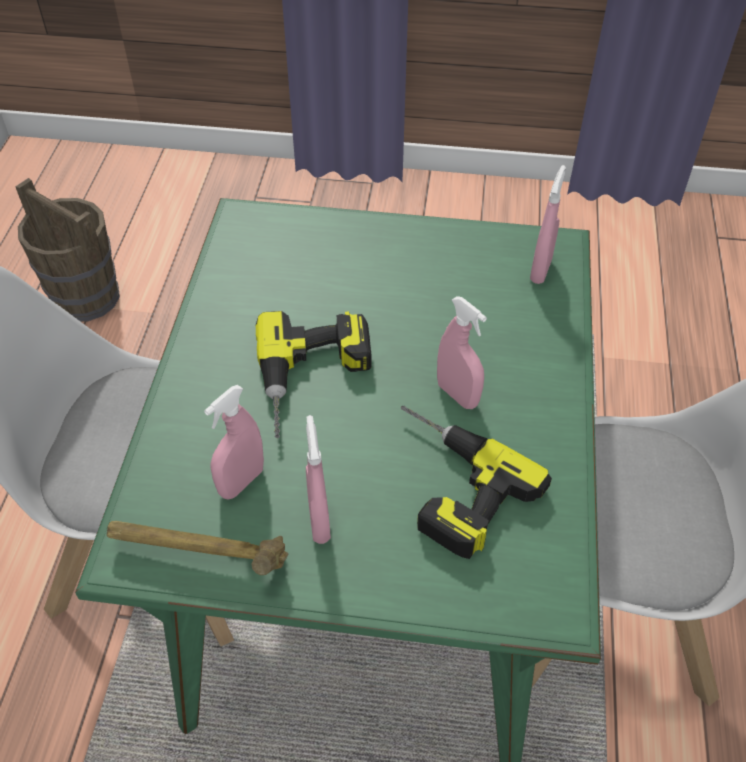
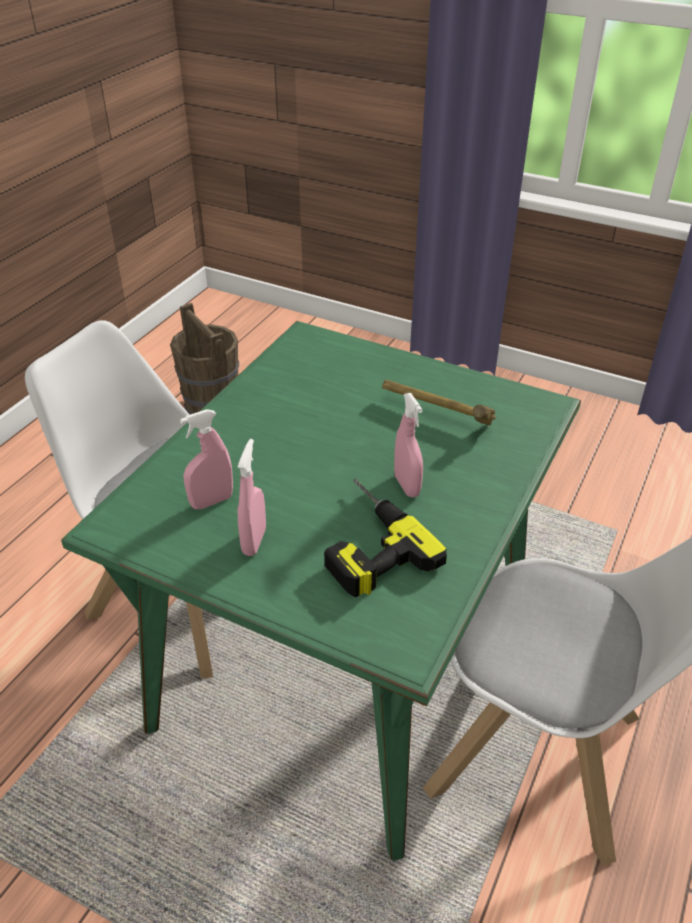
camera: 20 degrees right, 10 degrees down
hammer [107,521,289,575] -> hammer moved to [382,380,496,426]
power drill [256,311,371,439] -> none
pink spray bottle [530,165,566,284] -> none

